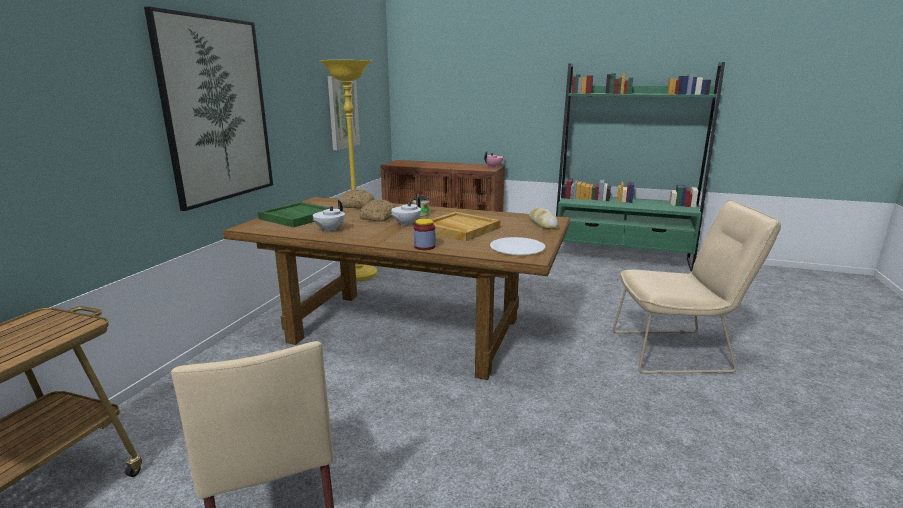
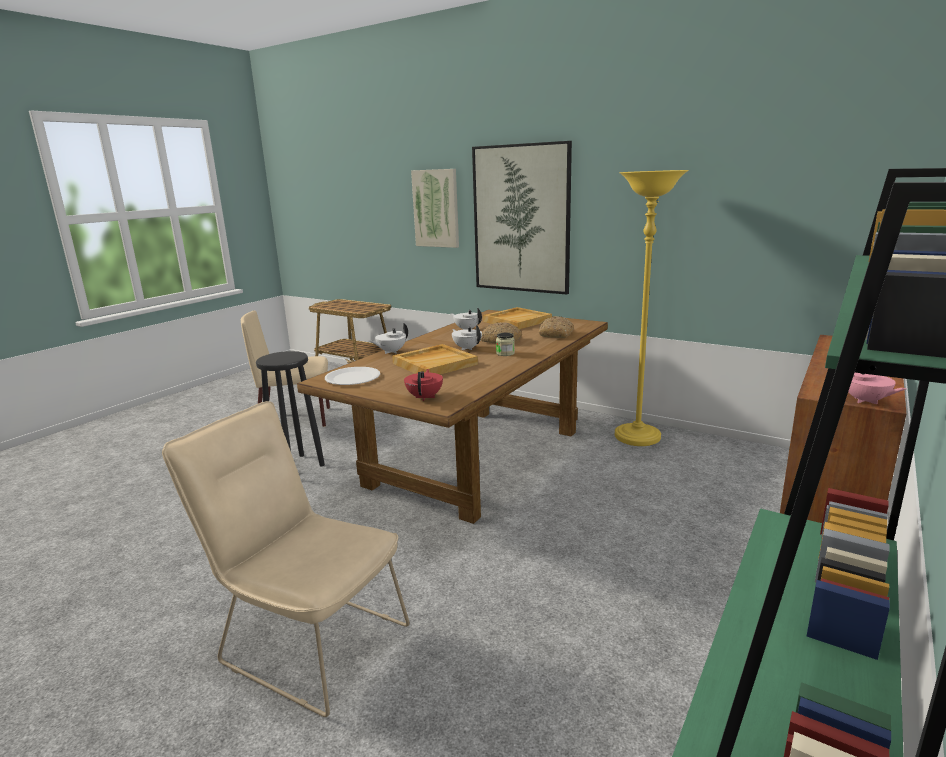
camera: 105 degrees right, 0 degrees up
green tray [258,202,335,227] -> beige tray [483,307,552,329]
picture [328,76,360,150] -> picture moved to [411,169,459,248]
jar [414,219,435,250] -> white teapot [370,323,408,354]
bread [529,208,558,229] -> red teapot [404,369,443,401]
beige chair [612,200,781,374] -> beige chair turned 105 degrees clockwise [162,401,410,717]
none -> black stool [256,351,325,466]

